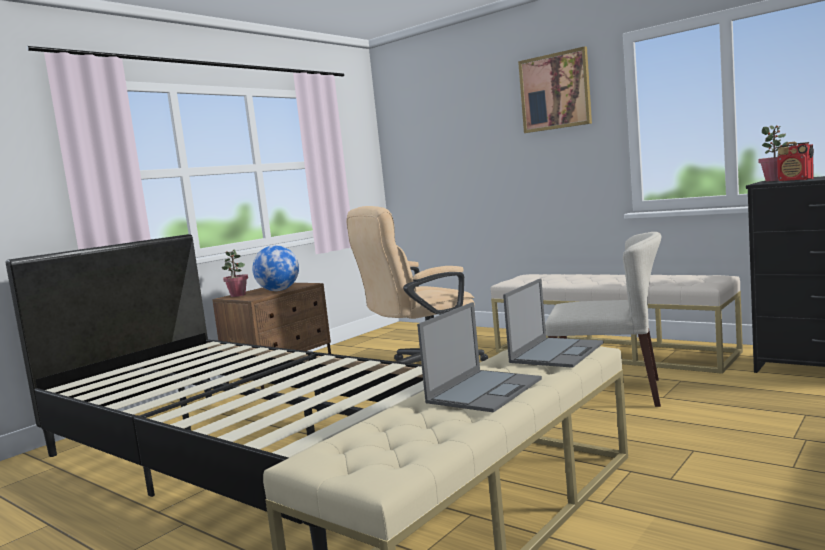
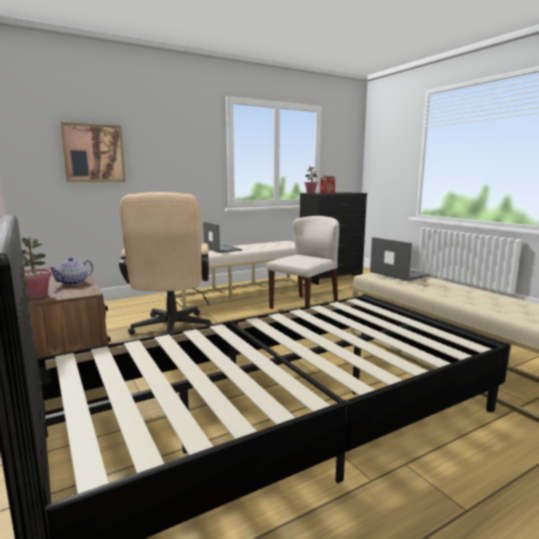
camera: 70 degrees left, 5 degrees up
globe [252,245,299,291] -> teapot [49,257,93,286]
laptop [417,302,542,413] -> laptop moved to [203,222,242,253]
picture [518,46,592,133] -> picture moved to [60,122,126,182]

